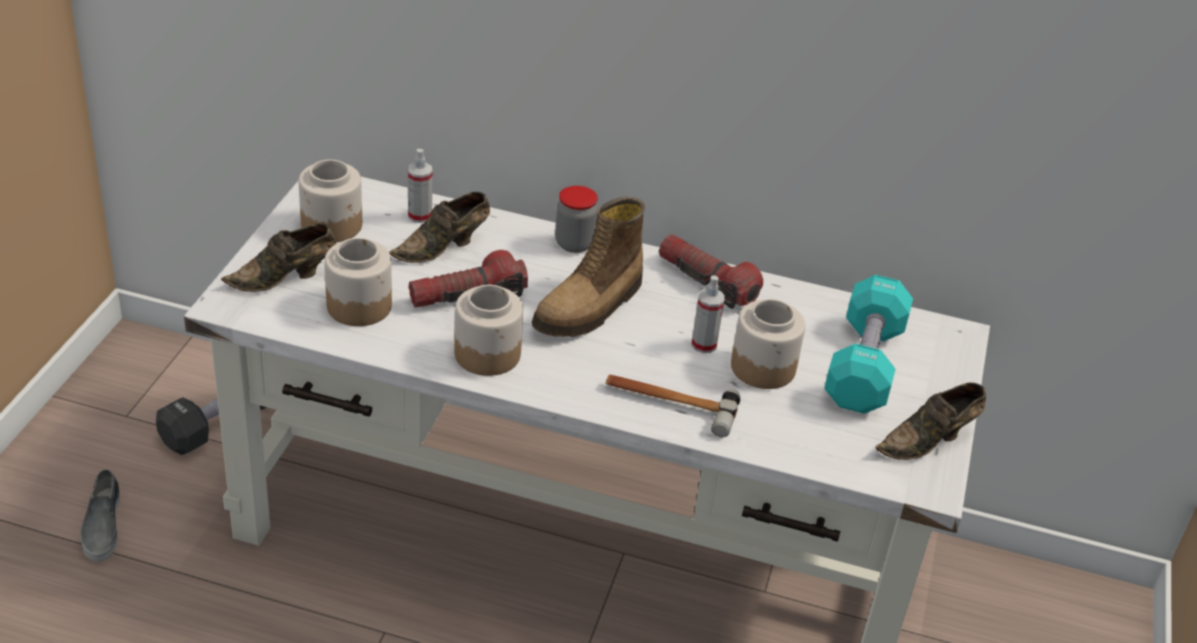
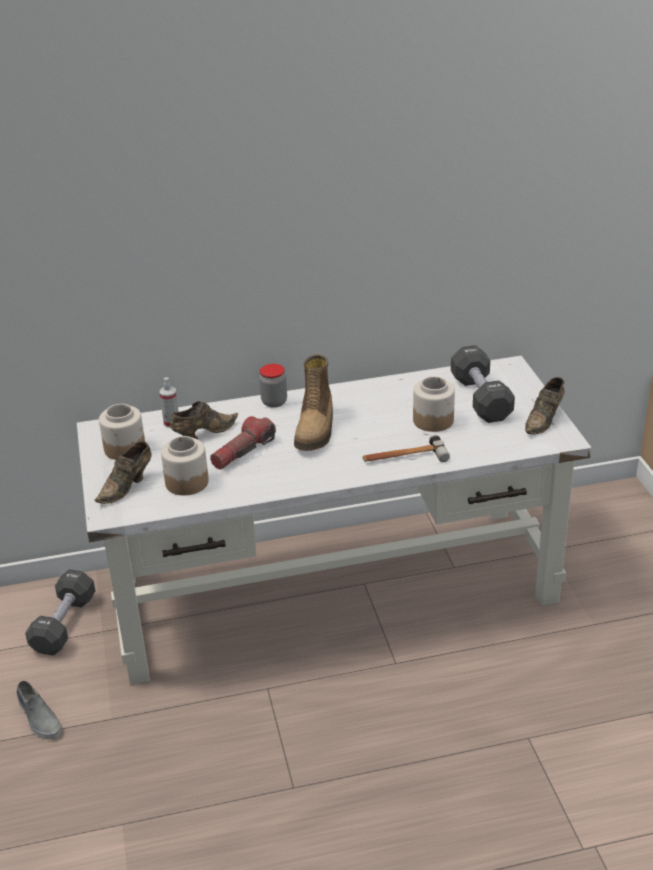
camera: 25 degrees left, 5 degrees down
brown shoe [389,192,490,263] -> brown shoe turned 150 degrees counterclockwise [170,401,238,439]
jar [454,285,523,376] -> none
flashlight [659,234,763,309] -> none
spray bottle [691,275,725,353] -> none
turquoise dumbbell [824,275,913,414] -> black dumbbell [451,345,515,423]

